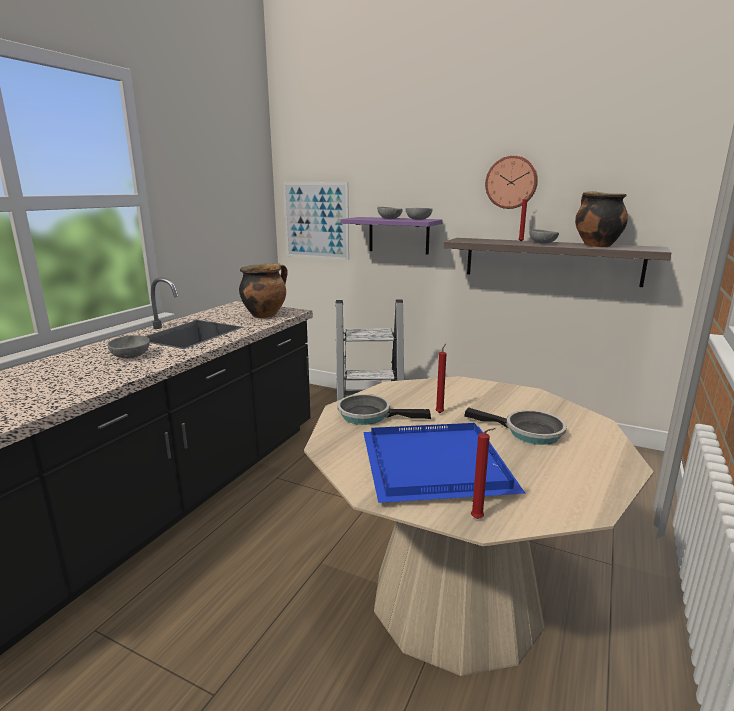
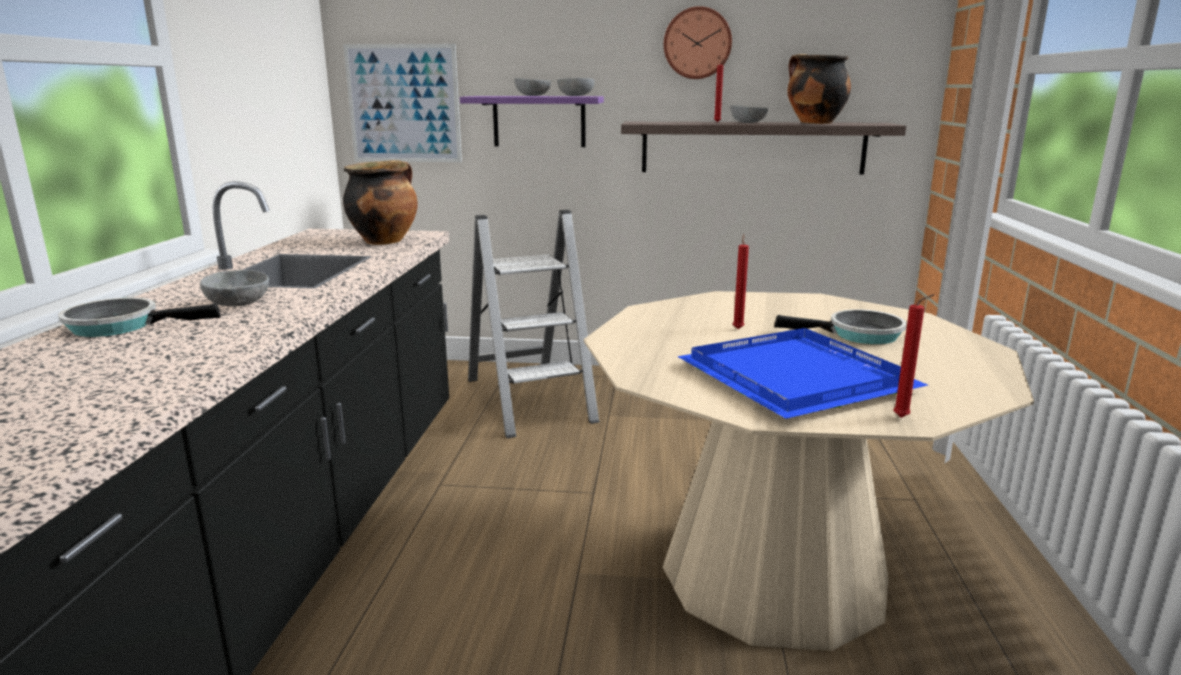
camera: 20 degrees left, 0 degrees up
frying pan [337,394,431,425] -> frying pan moved to [58,298,221,337]

